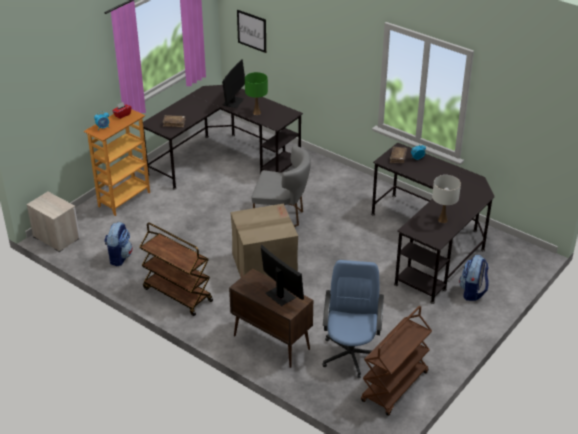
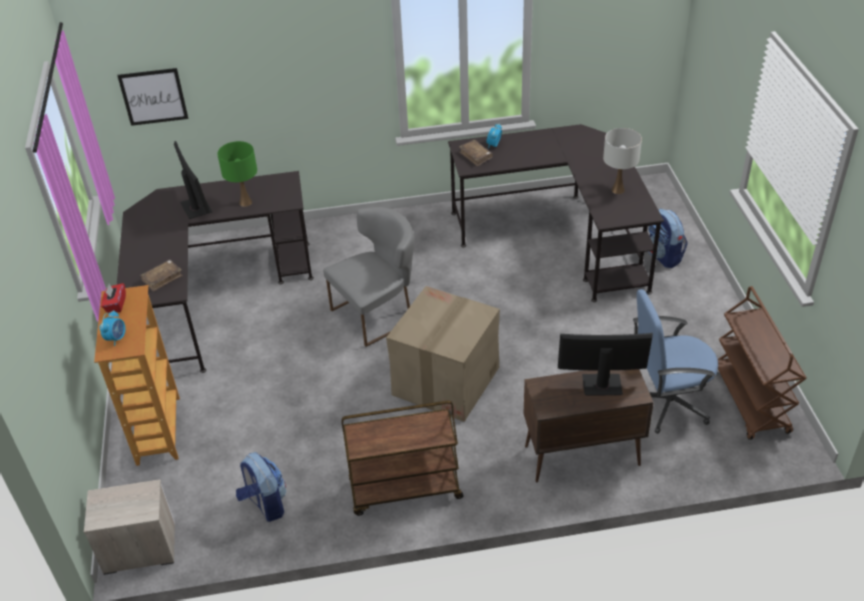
camera: 45 degrees left, 5 degrees up
blue office chair [323,260,384,378] -> blue office chair turned 60 degrees counterclockwise [633,289,718,434]

